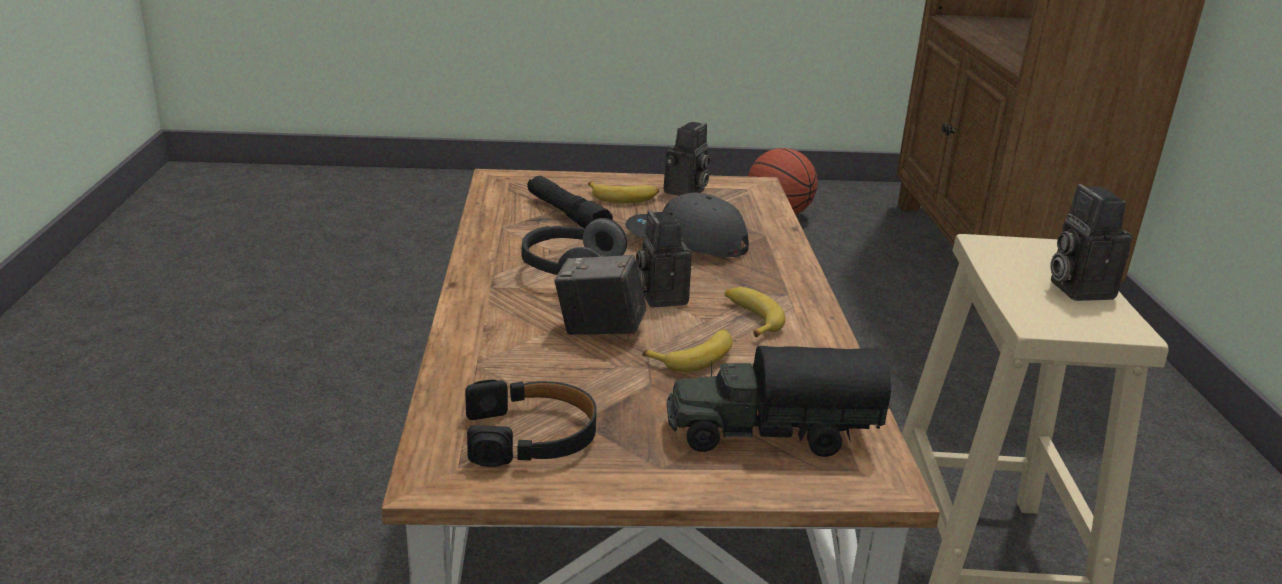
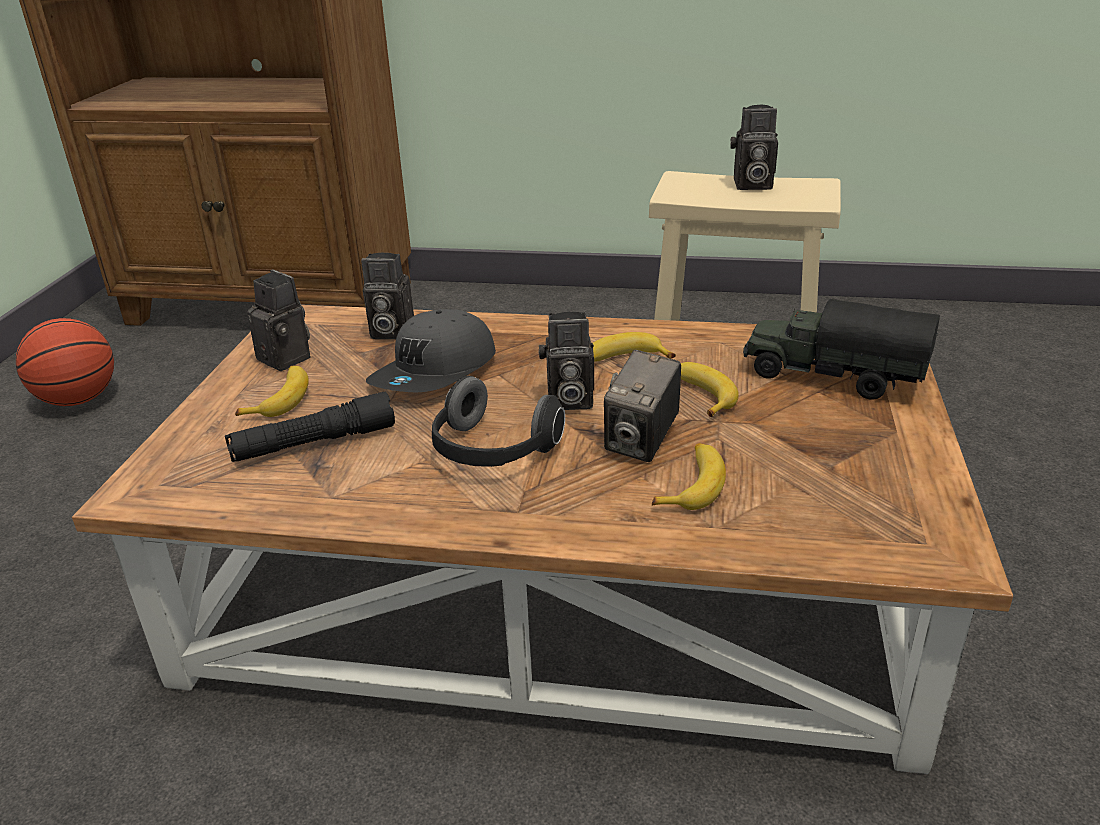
camera: 75 degrees left, 5 degrees up
black headphones [465,379,597,467] -> none
toy truck [667,346,891,457] -> toy truck turned 105 degrees clockwise [743,299,940,400]
none -> camera [361,253,414,339]
none -> banana [652,443,726,510]

